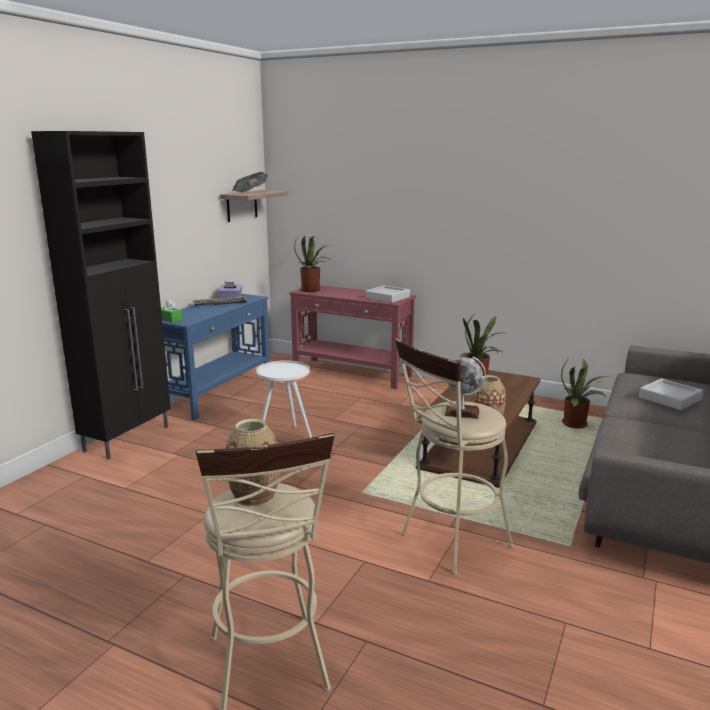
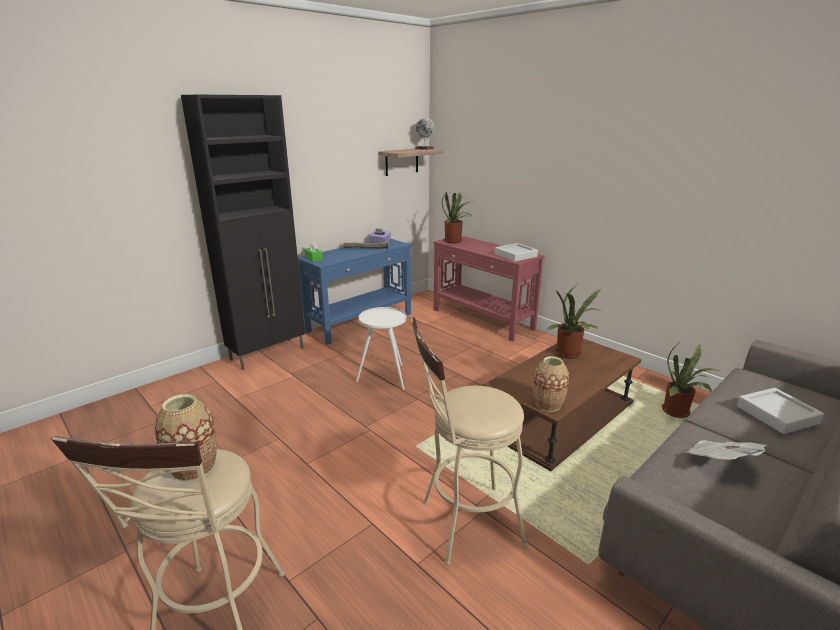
camera: 20 degrees right, 5 degrees up
newspaper [232,172,268,192] -> newspaper moved to [685,440,767,460]
globe [444,356,486,419] -> globe moved to [415,117,434,150]

